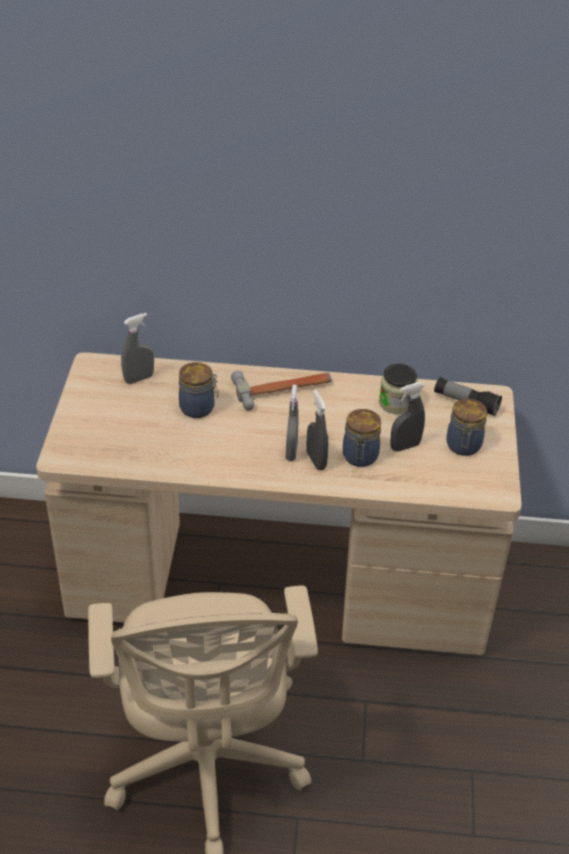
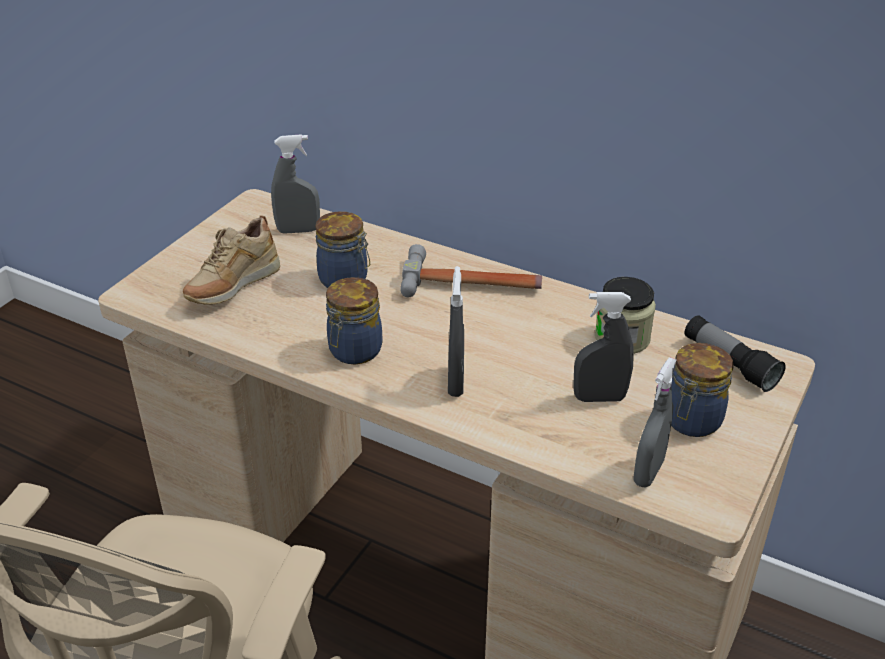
camera: 25 degrees right, 5 degrees down
grey spray bottle [286,385,299,461] -> grey spray bottle moved to [634,357,677,488]
jar [343,409,381,467] -> jar moved to [326,277,382,364]
none -> beige shoe [183,215,280,305]

